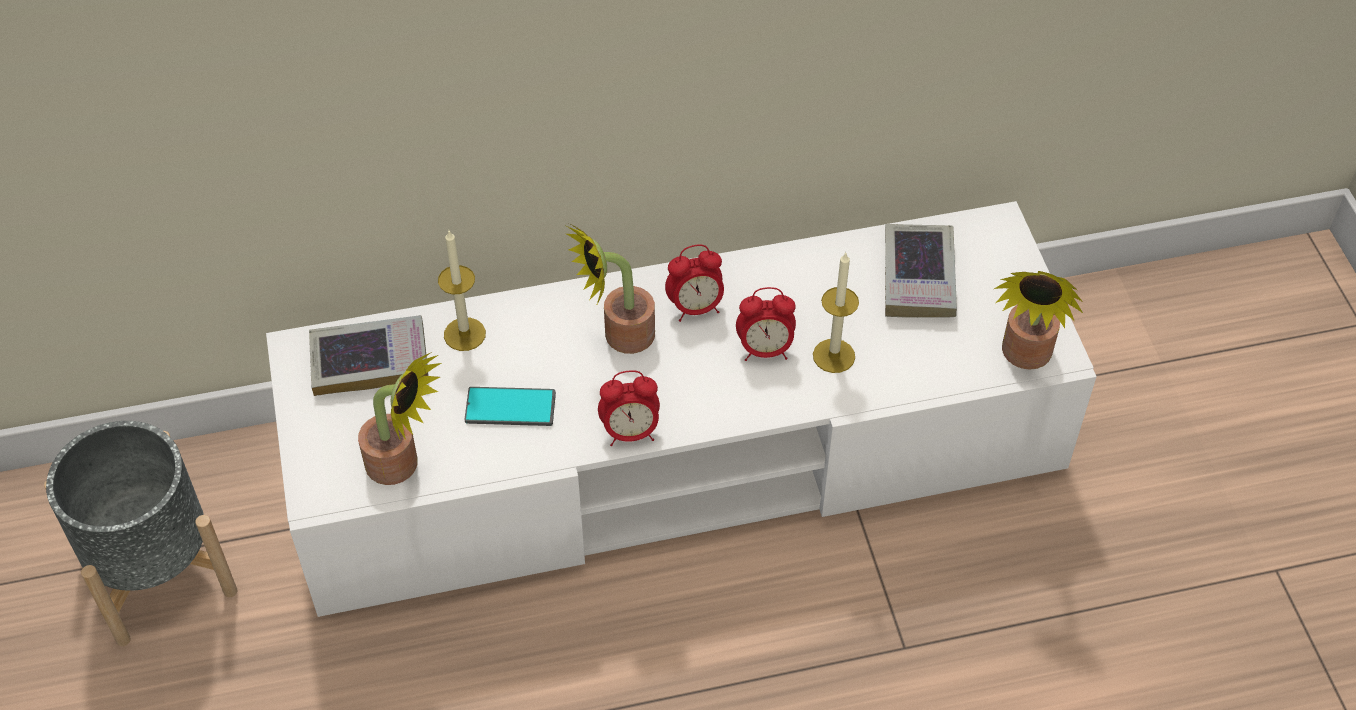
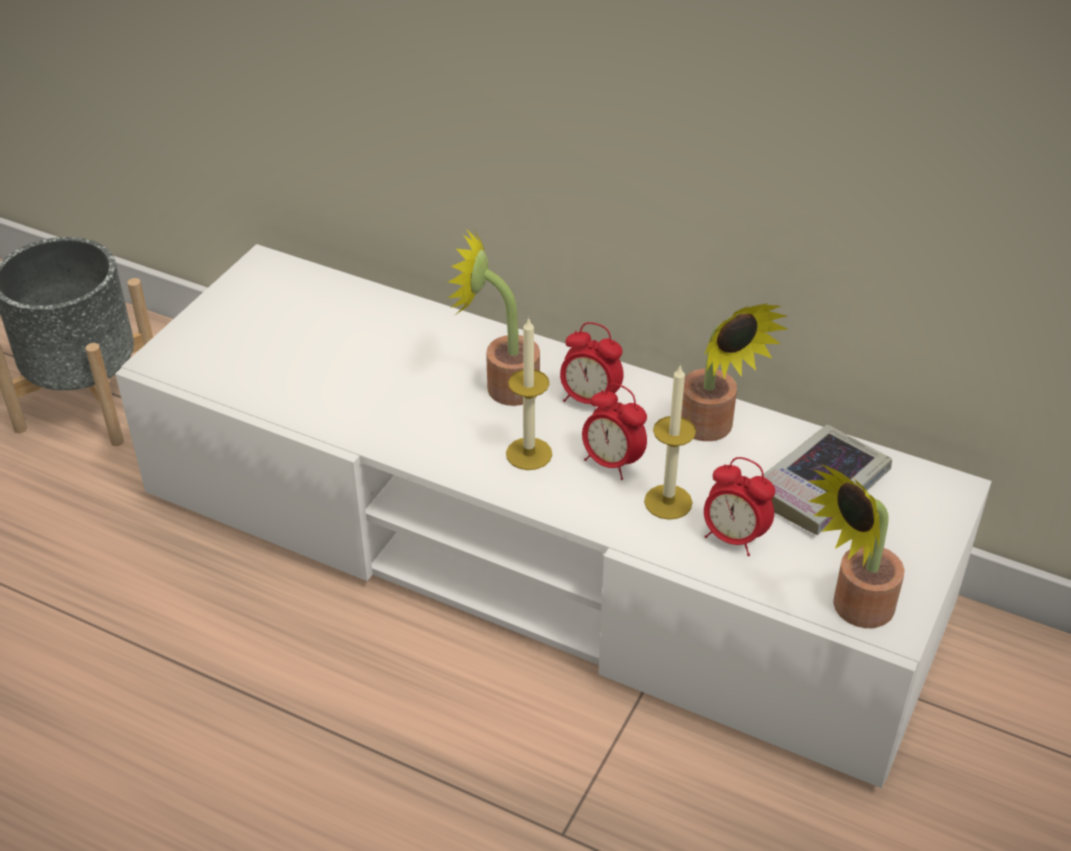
camera: 40 degrees right, 10 degrees down
book [309,315,429,396] -> none
potted plant [358,352,441,485] -> potted plant moved to [681,303,787,441]
candle [438,231,486,351] -> candle moved to [506,317,552,470]
phone [465,387,556,426] -> none
alarm clock [598,370,660,446] -> alarm clock moved to [704,457,775,556]

